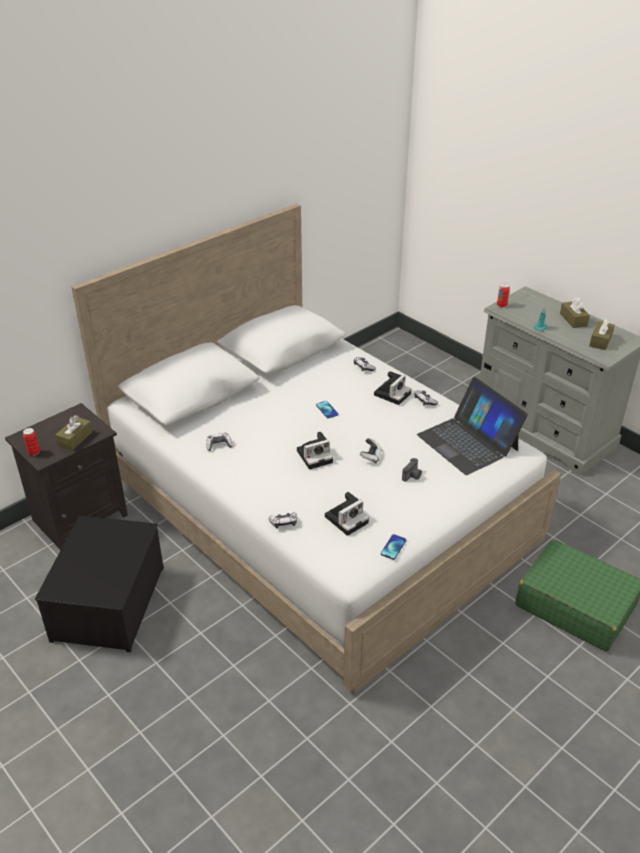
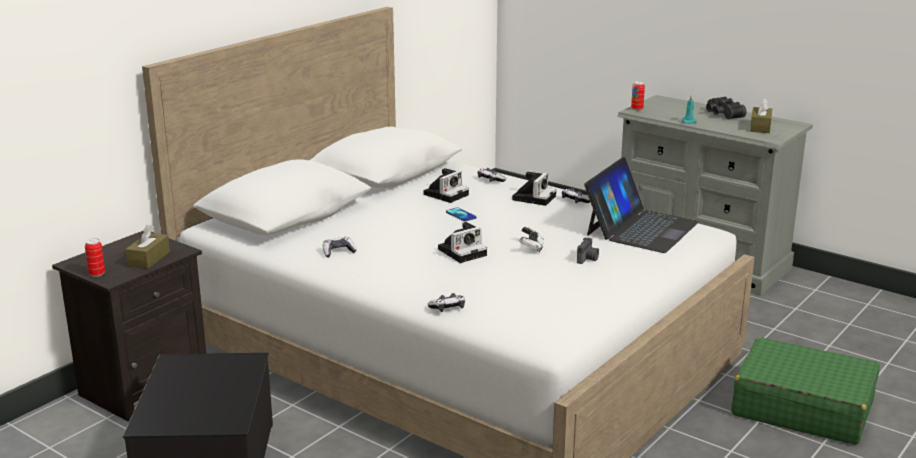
camera: 10 degrees left, 15 degrees down
camera [325,492,369,536] -> camera moved to [424,168,469,203]
phone [381,534,406,560] -> none
laptop [417,377,528,475] -> laptop turned 105 degrees counterclockwise [584,157,699,253]
brown tissue box [560,297,590,328] -> black binoculars [706,97,747,119]

